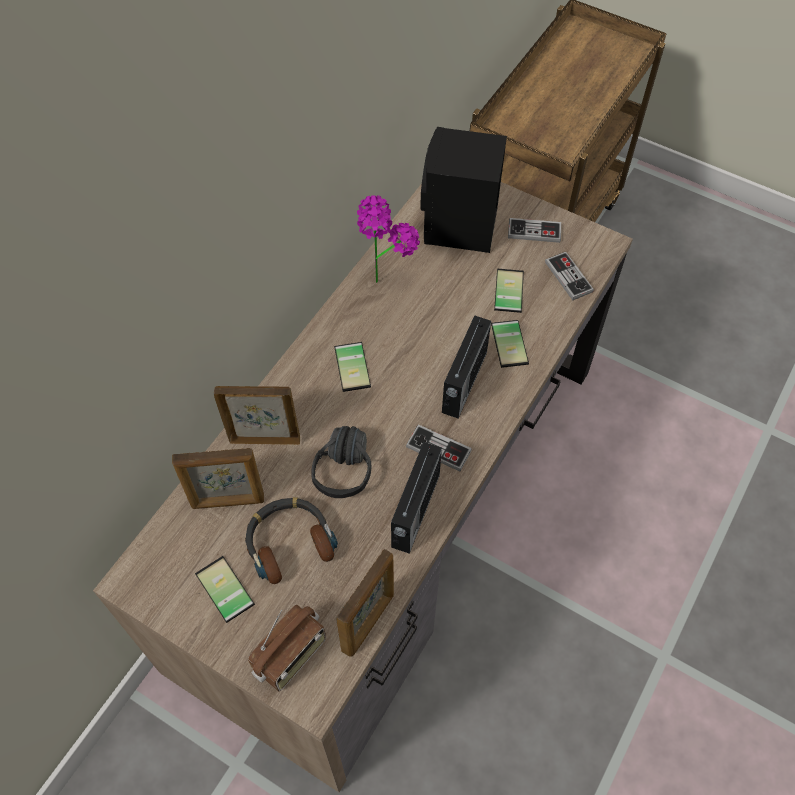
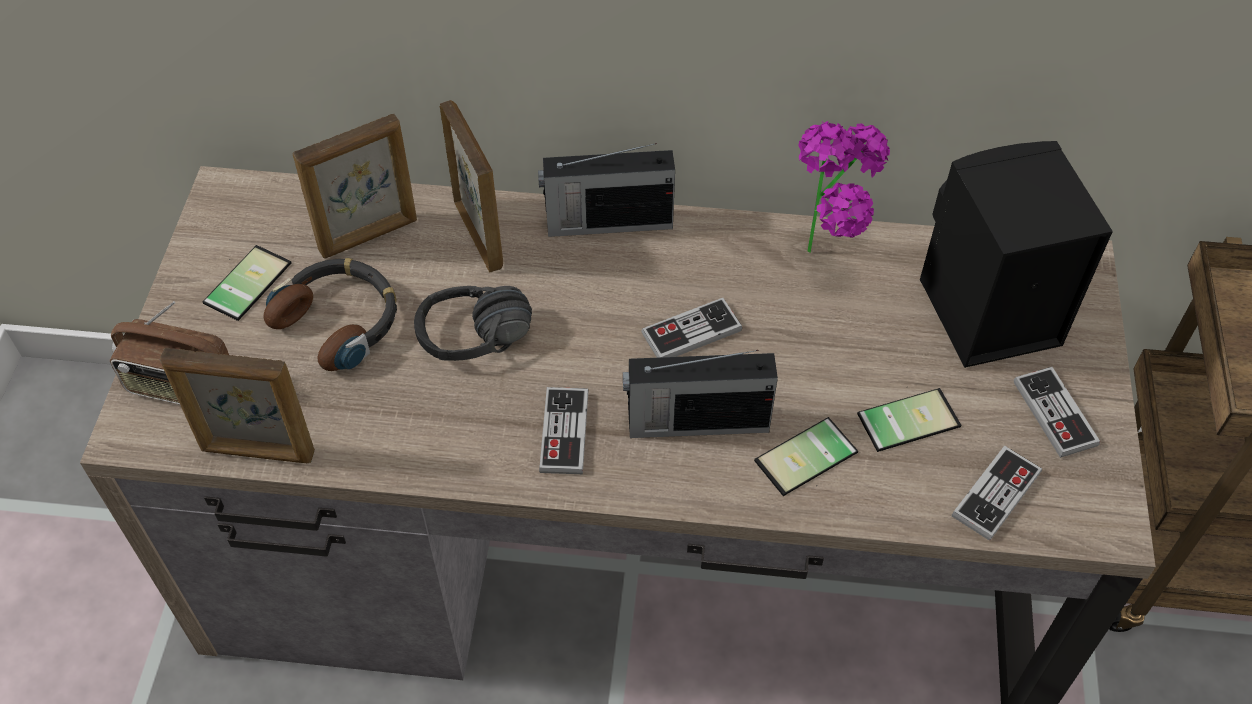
camera: 65 degrees right, 5 degrees down
picture frame [172,448,264,509] -> picture frame turned 90 degrees counterclockwise [292,114,417,258]
phone [334,342,371,392] -> none
radio [391,442,442,554] -> radio moved to [538,143,675,237]
none -> game controller [641,298,742,358]

